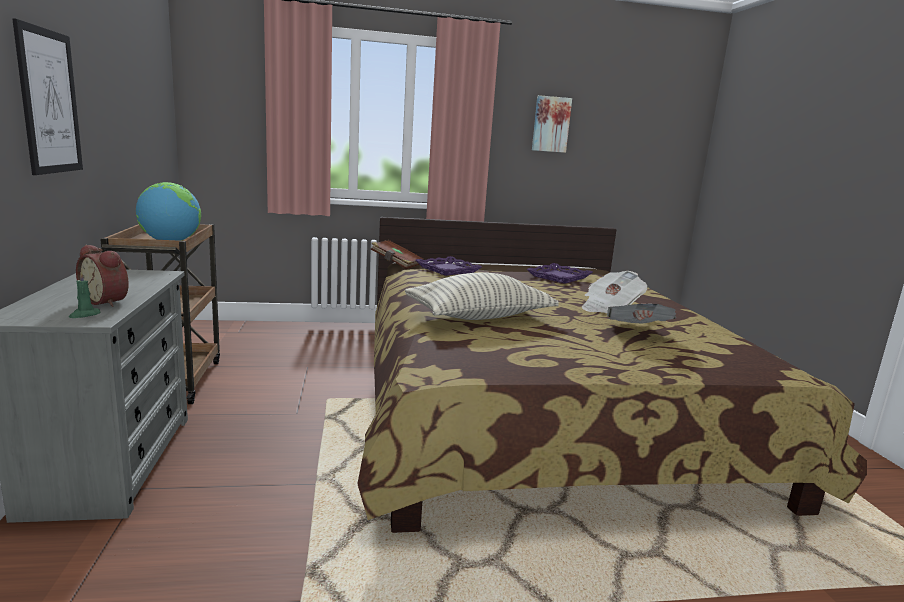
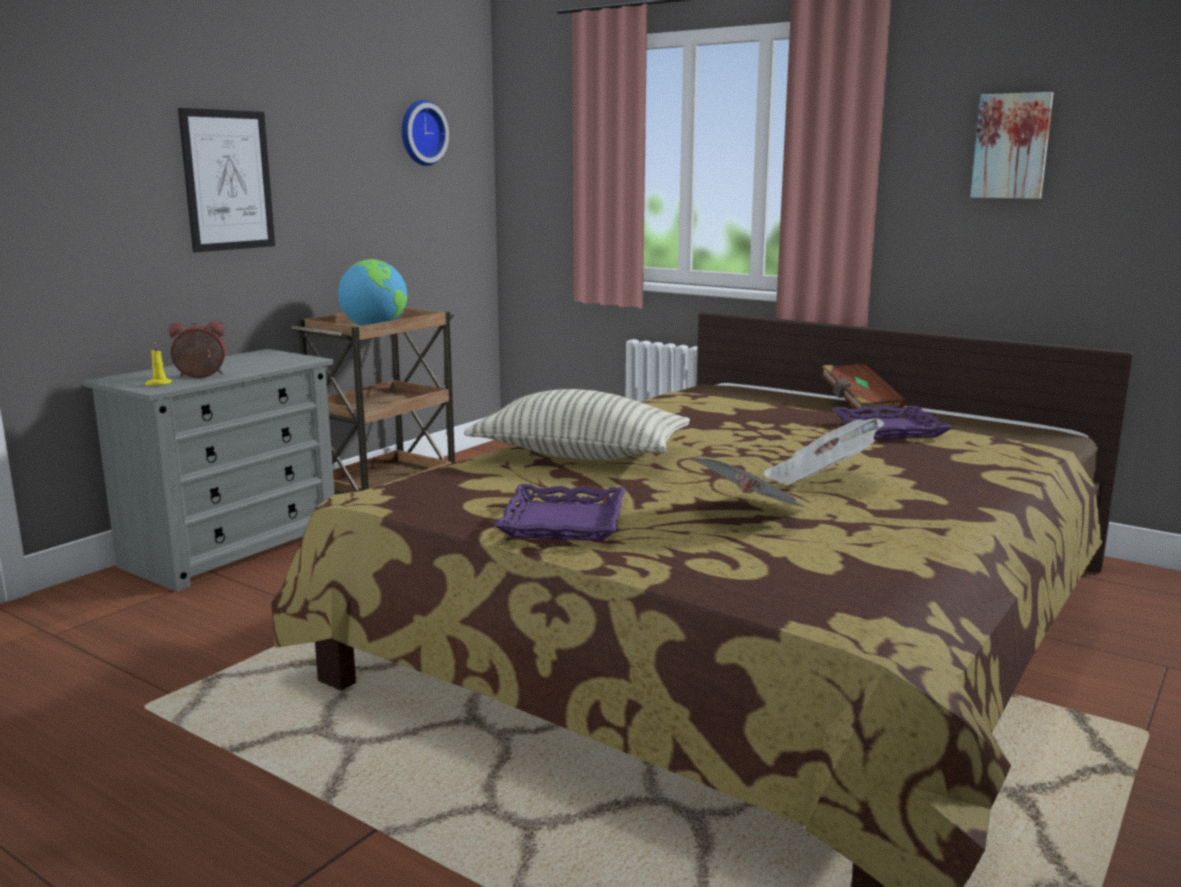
camera: 45 degrees right, 0 degrees up
green candle [69,272,100,318] -> yellow candle [145,343,172,385]
alarm clock [76,245,129,307] -> alarm clock turned 90 degrees clockwise [168,321,226,378]
brown book [371,240,424,269] -> brown book moved to [821,363,906,414]
purple tray [416,256,482,276] -> purple tray moved to [495,484,626,541]
none -> wall clock [402,100,449,166]

